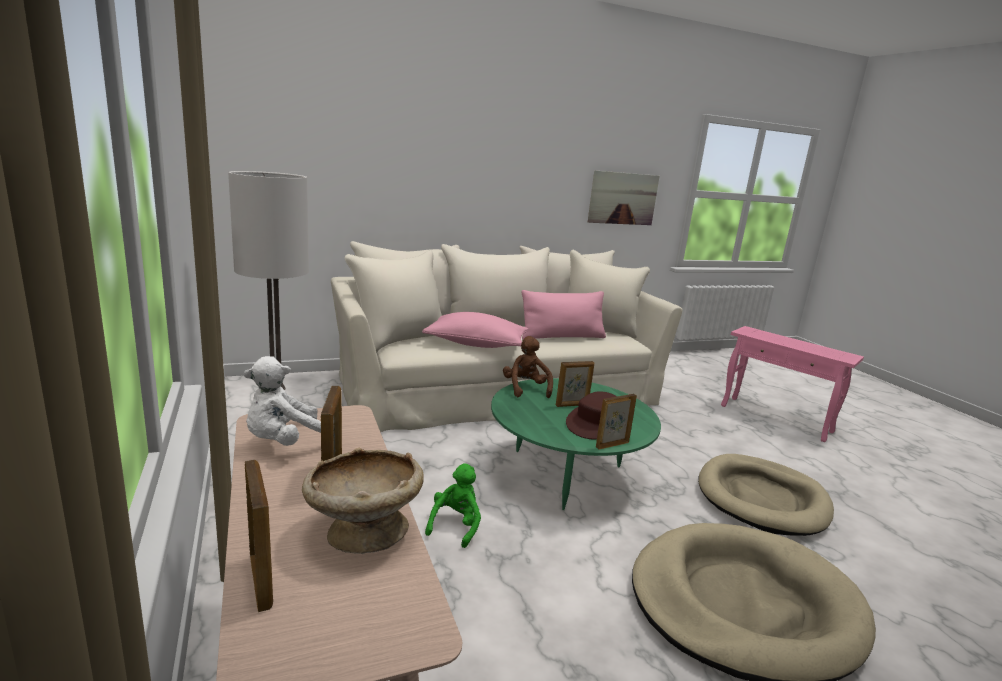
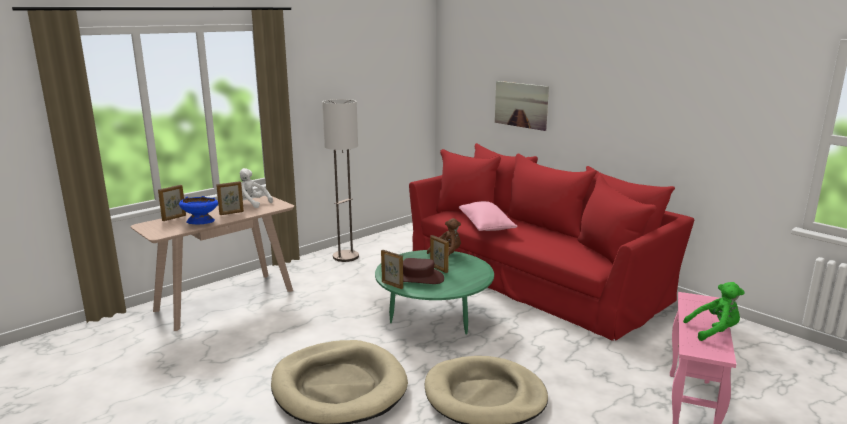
camera: 70 degrees right, 0 degrees up
beige bowl [302,448,424,554] -> blue bowl [179,196,218,225]
beige sofa [331,241,683,432] -> red sofa [409,143,694,341]
green plush toy [425,463,481,548] -> green plush toy moved to [683,282,744,341]
pink pillow [522,290,606,340] -> none
picture [588,170,660,225] -> picture moved to [495,81,549,131]

